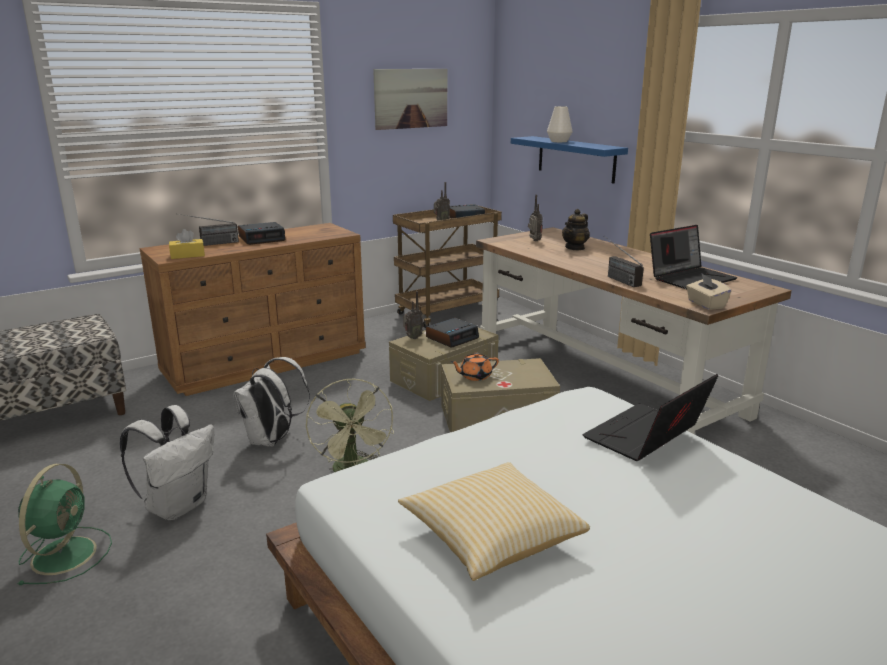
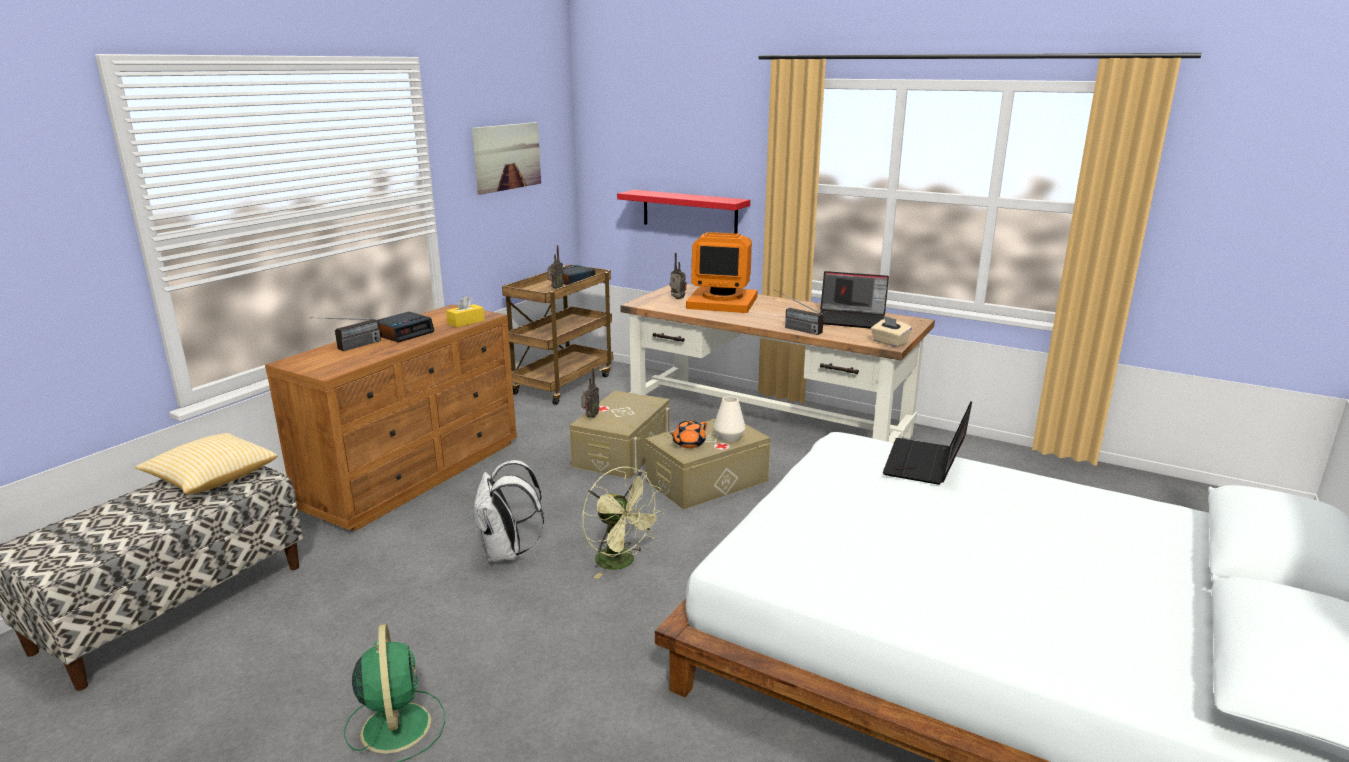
camera: 25 degrees left, 0 degrees up
white backpack [120,405,214,520] -> none
yellow tissue box [169,229,205,259] -> yellow tissue box moved to [446,296,485,327]
pillow [398,462,590,581] -> pillow moved to [135,433,277,494]
alarm clock [426,318,479,348] -> none
blue shelf [511,136,628,183] -> red shelf [617,190,750,234]
white vase [547,106,573,142] -> white vase moved to [714,396,746,442]
teapot [562,209,590,251] -> monitor [686,232,758,313]
laptop [650,225,737,289] -> laptop turned 75 degrees clockwise [819,271,889,329]

